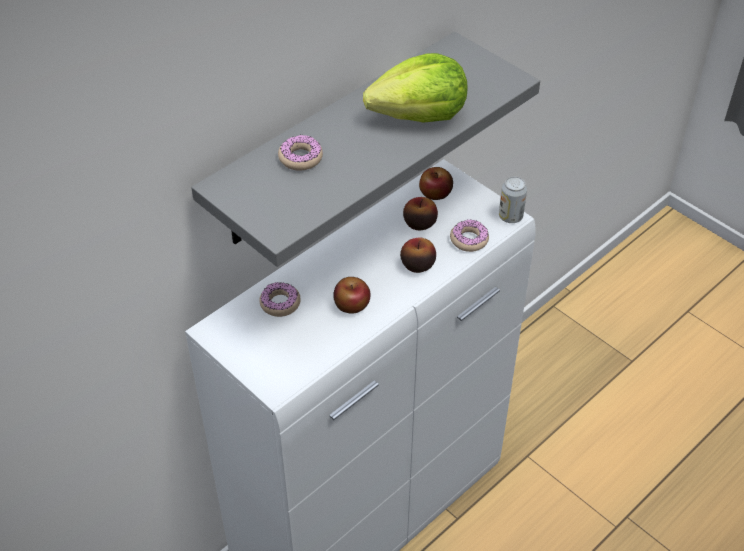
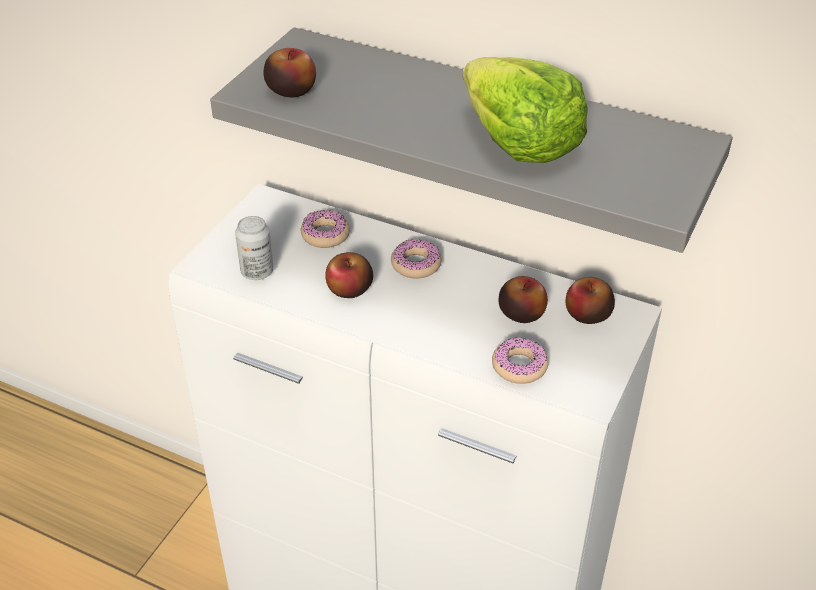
camera: 70 degrees right, 5 degrees down
donut [278,135,323,171] -> donut moved to [391,239,442,278]
apple [400,238,436,273] -> apple moved to [264,48,316,98]
can [499,176,527,223] -> can moved to [235,216,274,280]

